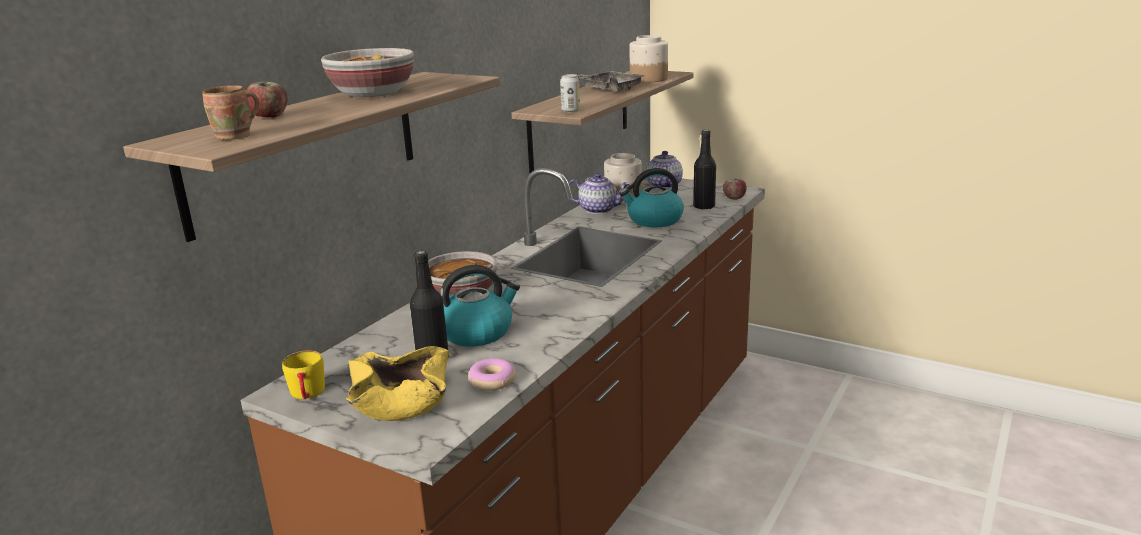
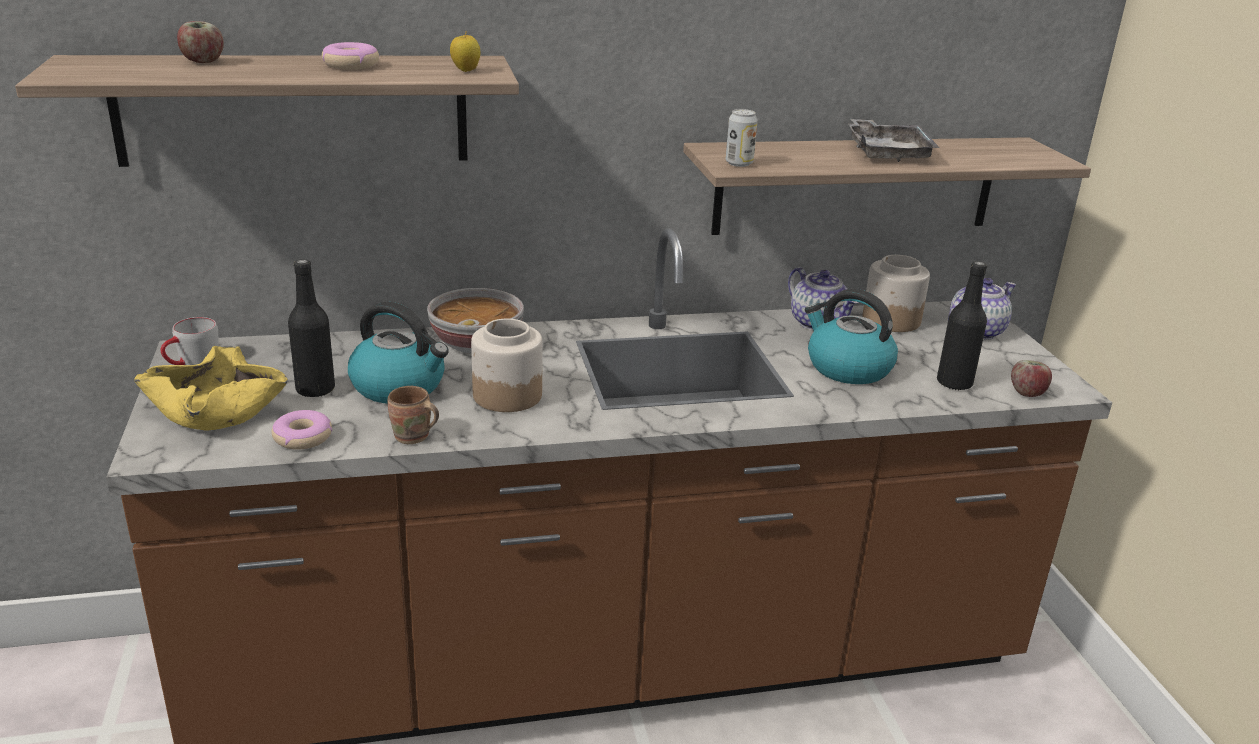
camera: 45 degrees right, 5 degrees up
brown mug [202,85,259,140] -> brown mug moved to [388,386,439,444]
yellow mug [282,350,325,399] -> grey mug [161,317,219,365]
bowl [321,48,414,97] -> donut [322,42,379,70]
jar [630,35,668,83] -> jar moved to [471,319,543,412]
none -> apple [450,31,481,72]

